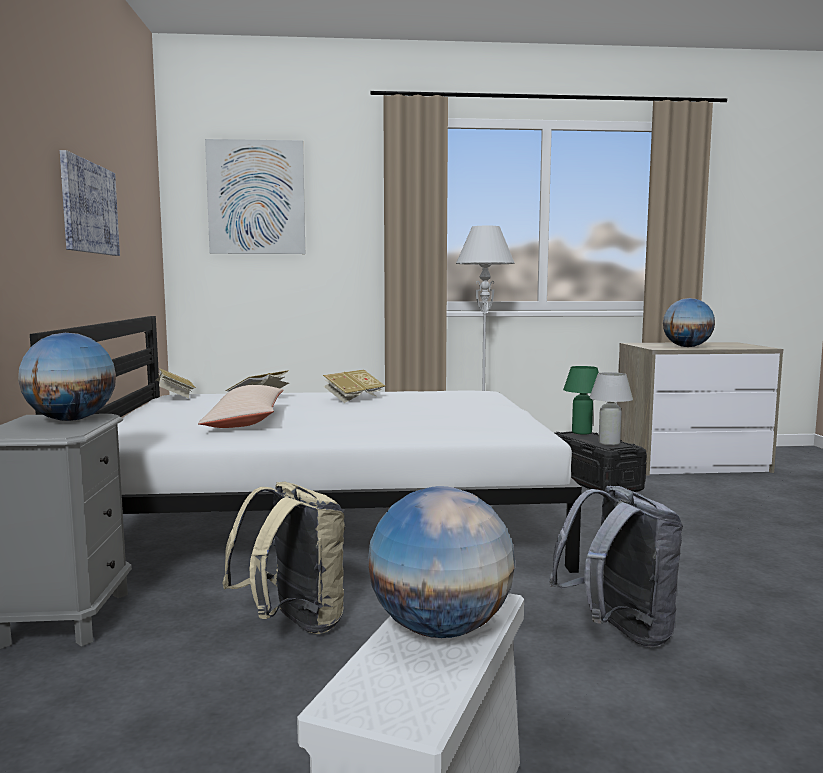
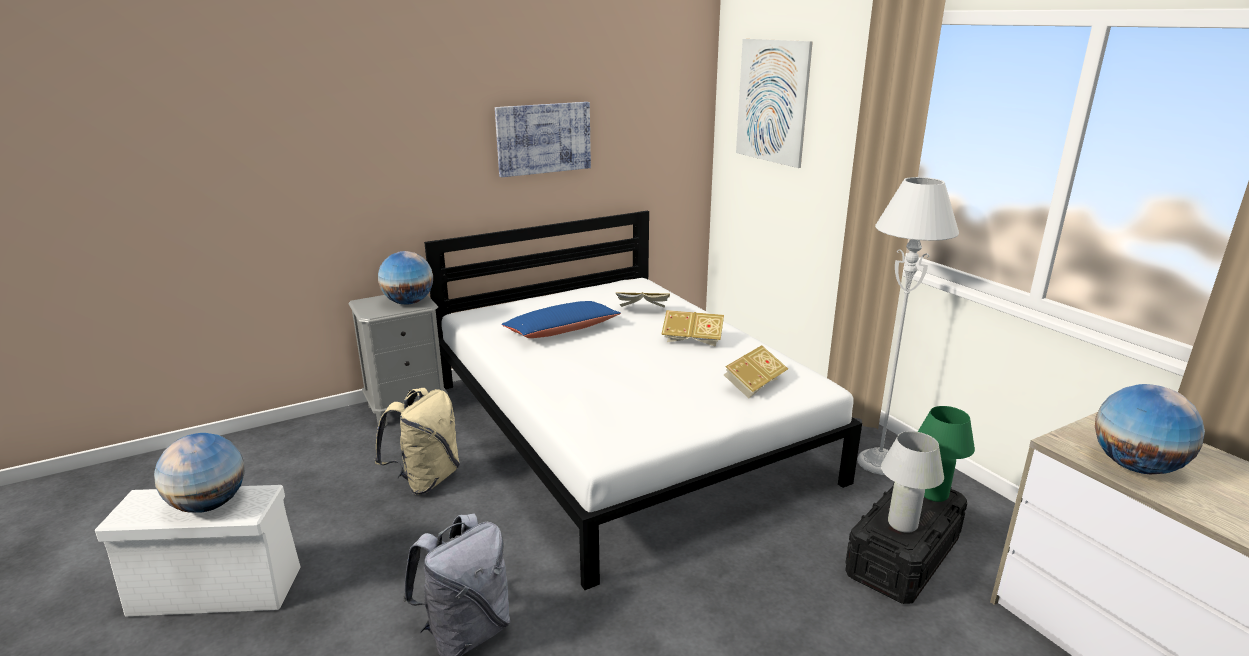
camera: 65 degrees right, 15 degrees up
book [156,368,196,398] -> book moved to [724,345,788,398]
beige pillow [198,385,283,428] -> blue pillow [501,301,621,338]

